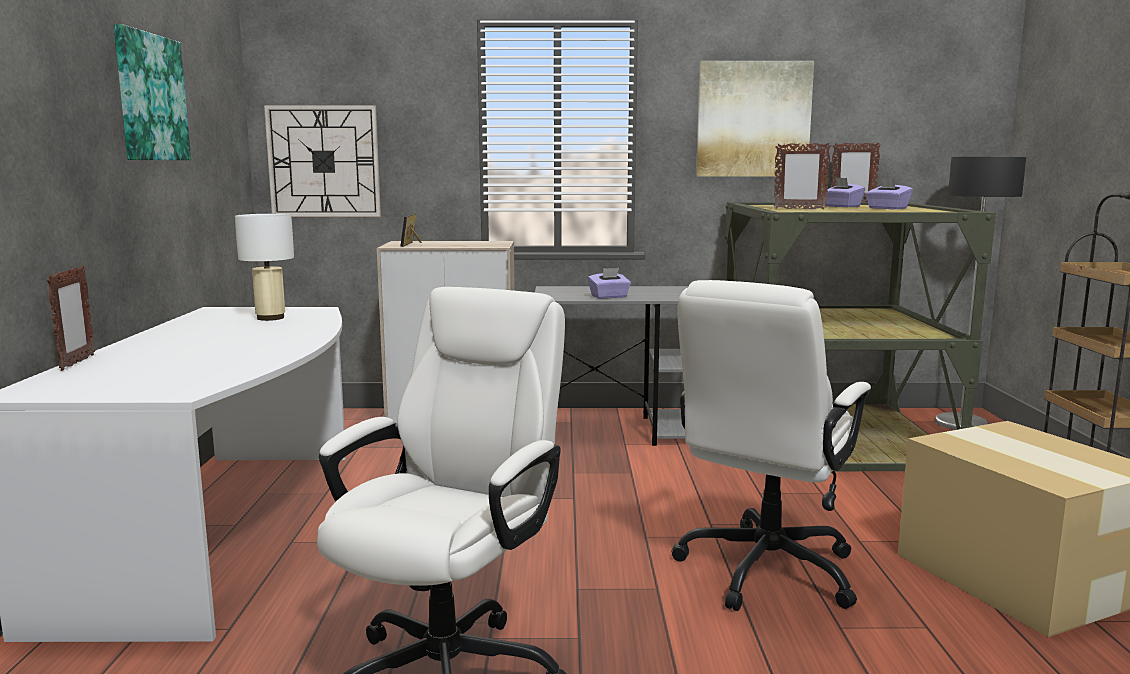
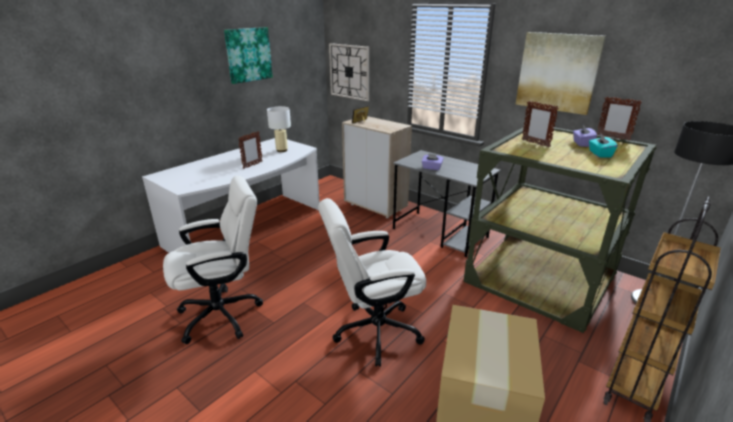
camera: 40 degrees right, 15 degrees up
picture frame [47,265,95,371] -> picture frame moved to [238,131,263,169]
purple tissue box [866,178,913,209] -> turquoise tissue box [589,133,618,157]

